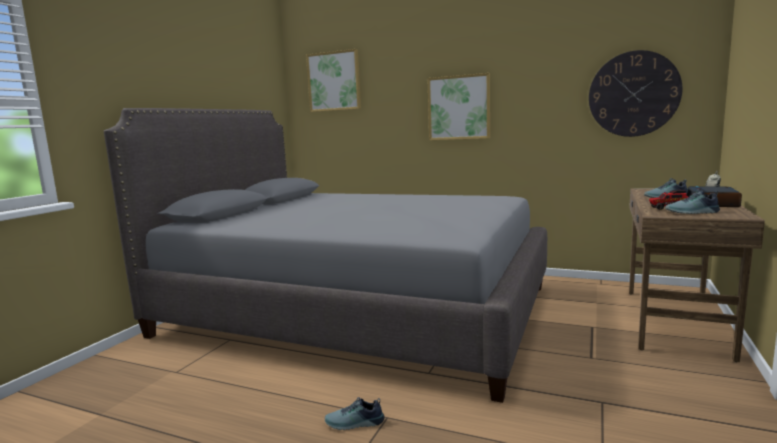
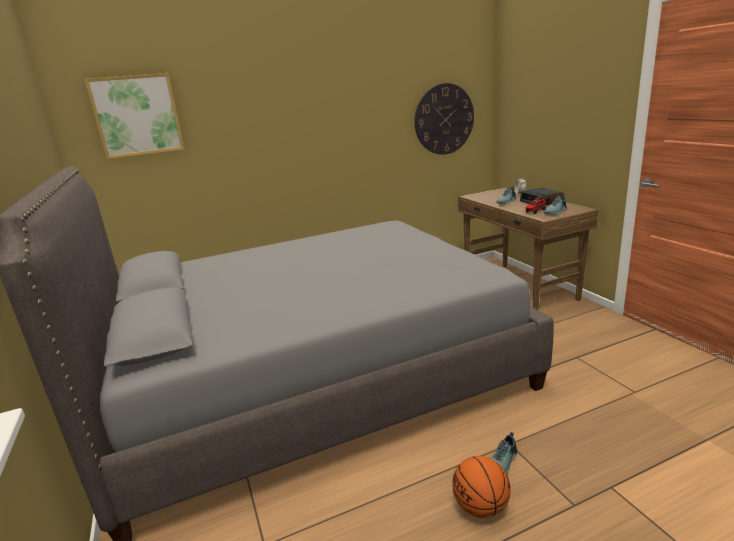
camera: 45 degrees left, 10 degrees up
picture [427,73,490,140] -> none
none -> basketball [452,456,510,518]

